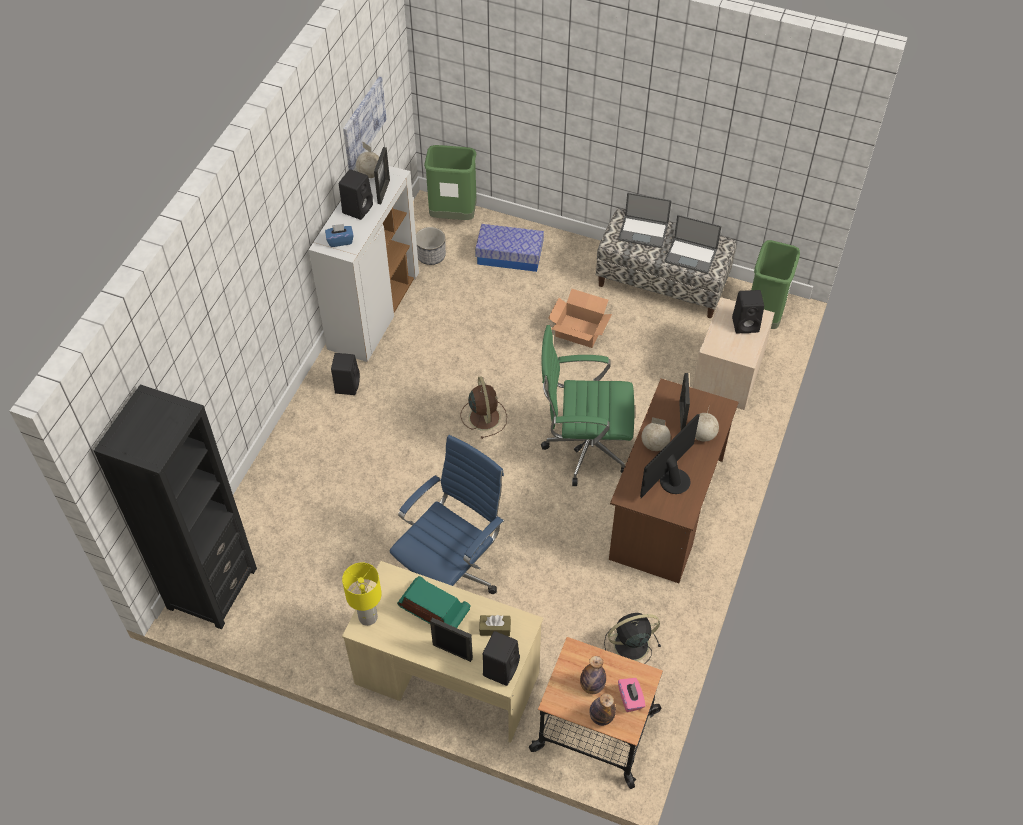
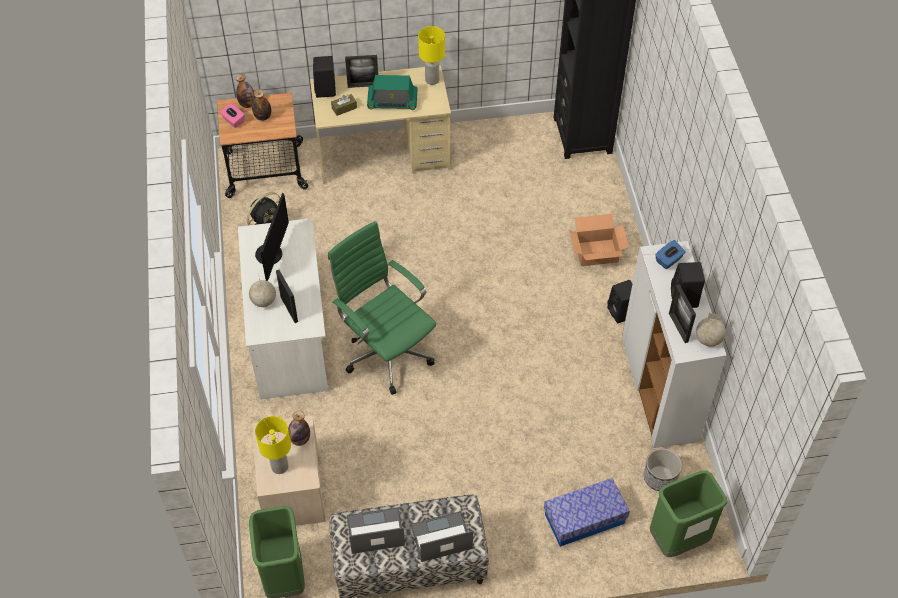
camera: 150 degrees right, 0 degrees up
picture [343,77,387,170] -> none
blue office chair [390,435,504,594] -> none
brown fan [460,376,507,439] -> none
green office chair [541,325,635,486] -> green office chair turned 105 degrees counterclockwise [328,221,436,395]
cardboard box [548,289,612,348] -> cardboard box moved to [569,214,629,266]
brown desk [609,379,739,583] -> white desk [238,218,328,400]
globe [642,417,671,451] -> none
black speaker [732,290,764,333] -> yellow table lamp [255,416,291,474]
none -> bottle [288,411,310,446]

